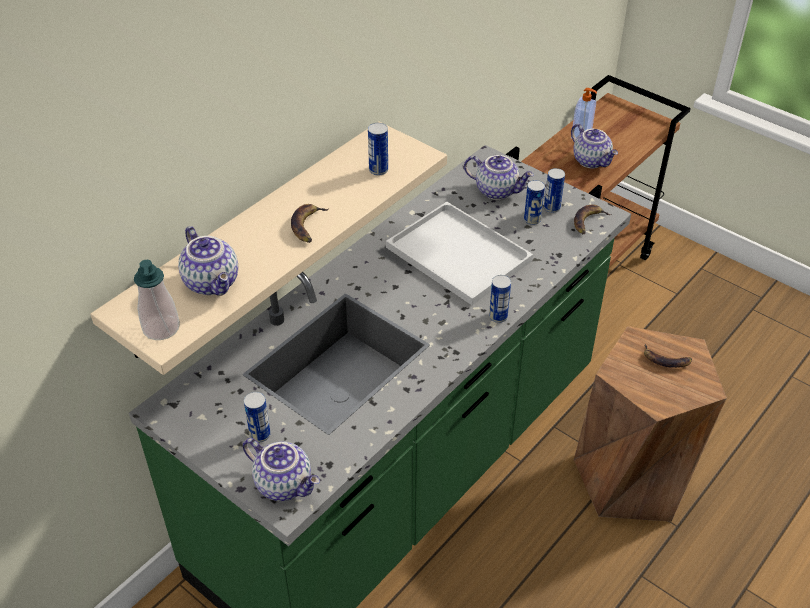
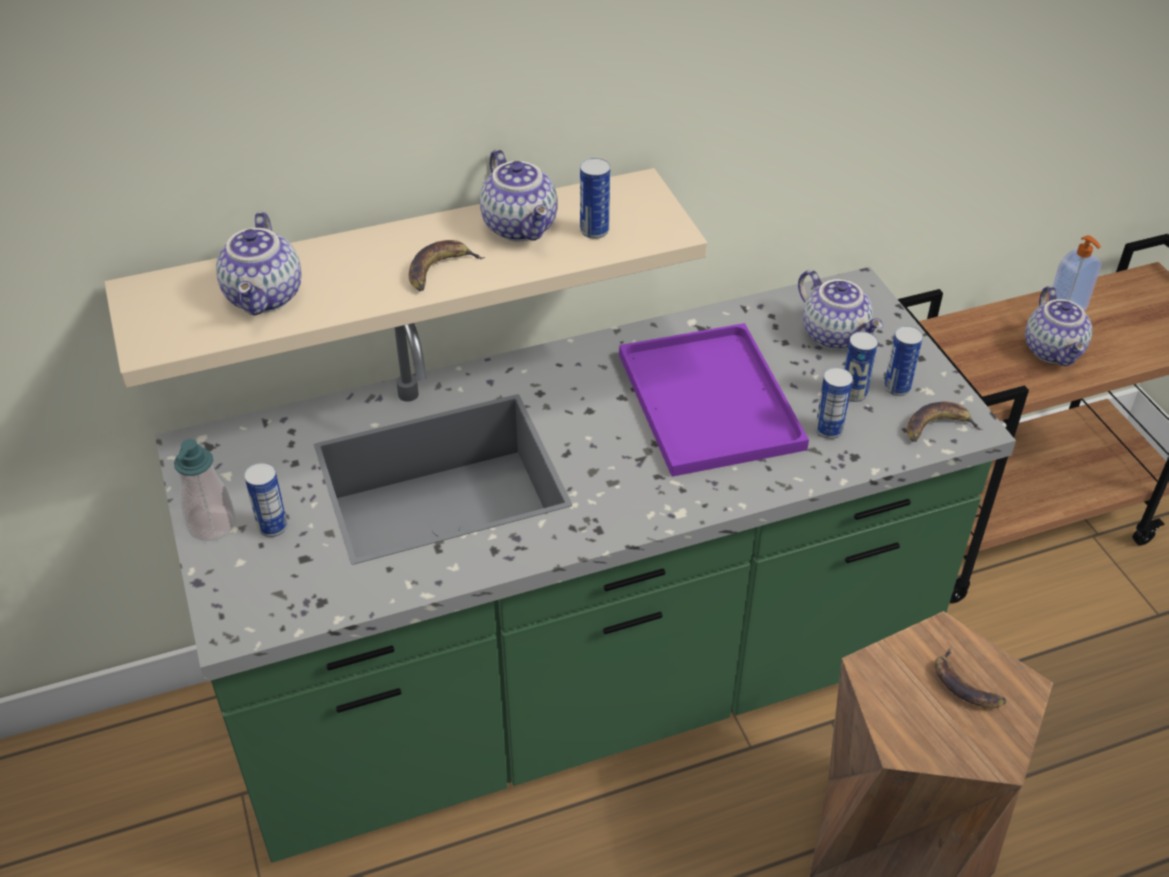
camera: 30 degrees right, 0 degrees up
soap dispenser [134,260,180,340] -> soap dispenser moved to [174,439,236,541]
teapot [243,438,320,501] -> teapot moved to [480,149,558,241]
white tray [386,202,533,305] -> purple tray [619,323,809,477]
can [489,275,511,323] -> can moved to [815,367,853,439]

